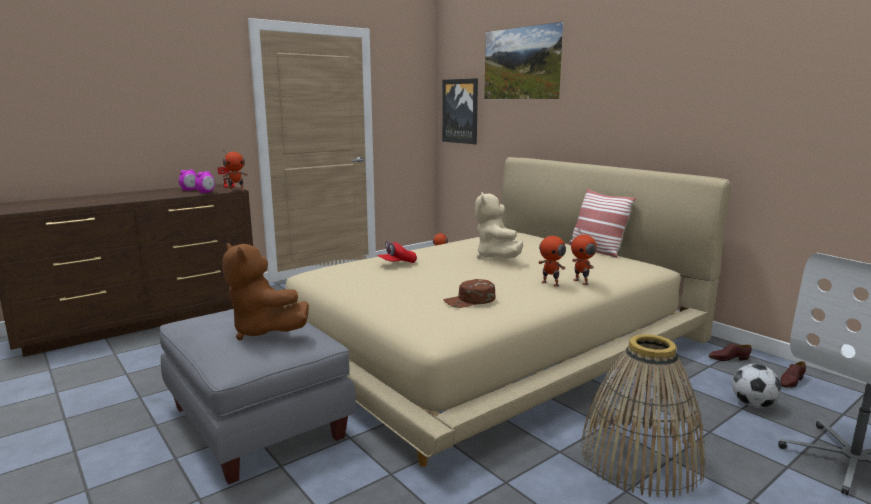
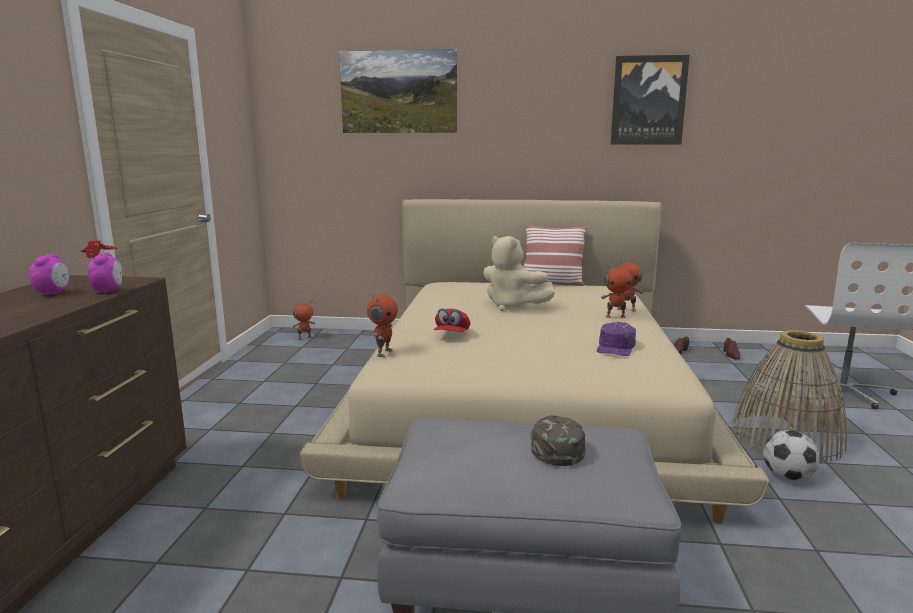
camera: 45 degrees left, 0 degrees up
toy robot [221,149,248,192] -> toy robot moved to [367,294,398,357]
brown plush toy [222,243,309,340] -> green cap [531,415,585,466]
picture [442,78,478,144] -> picture moved to [611,55,690,145]
brown cap [443,279,495,308] -> purple cap [597,322,636,356]
football [732,364,781,408] -> football moved to [763,430,820,481]

